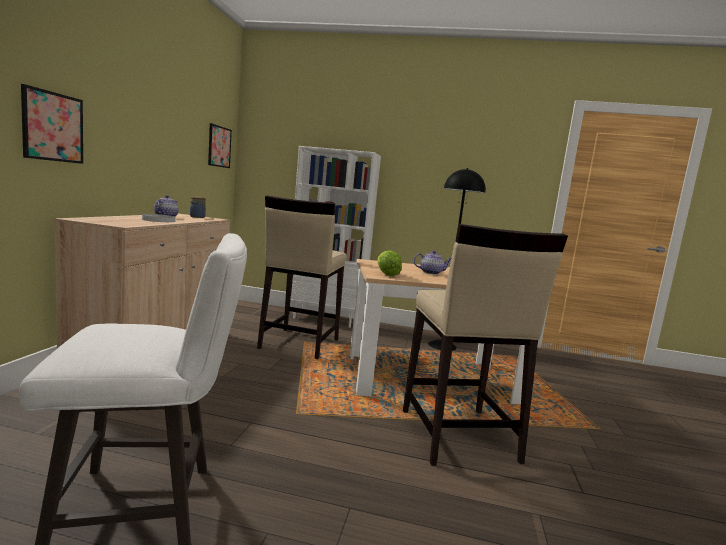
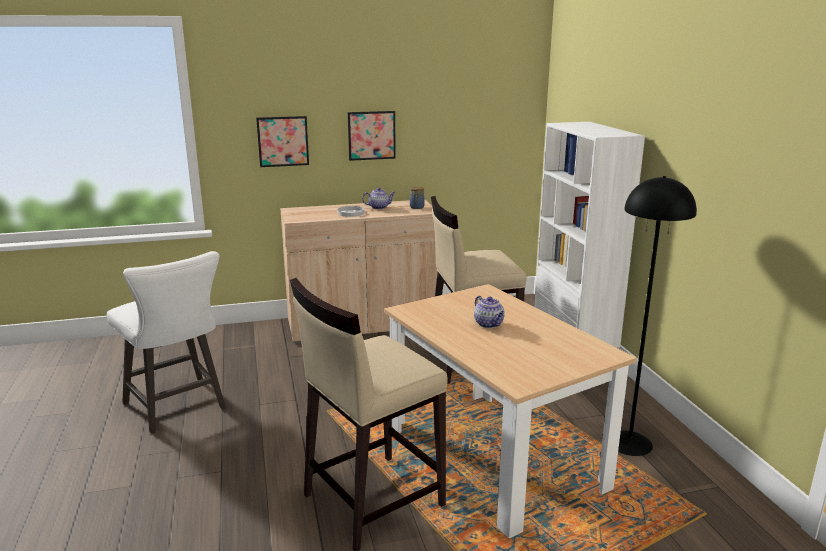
camera: 65 degrees right, 10 degrees up
picture [208,123,232,168] -> picture moved to [348,111,396,161]
lettuce [378,250,402,276] -> none

